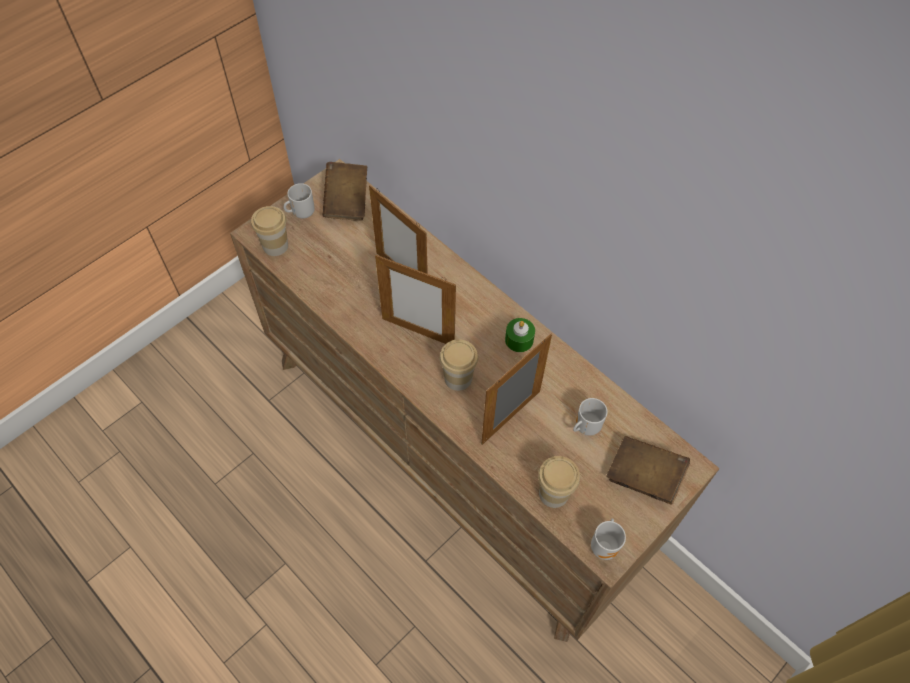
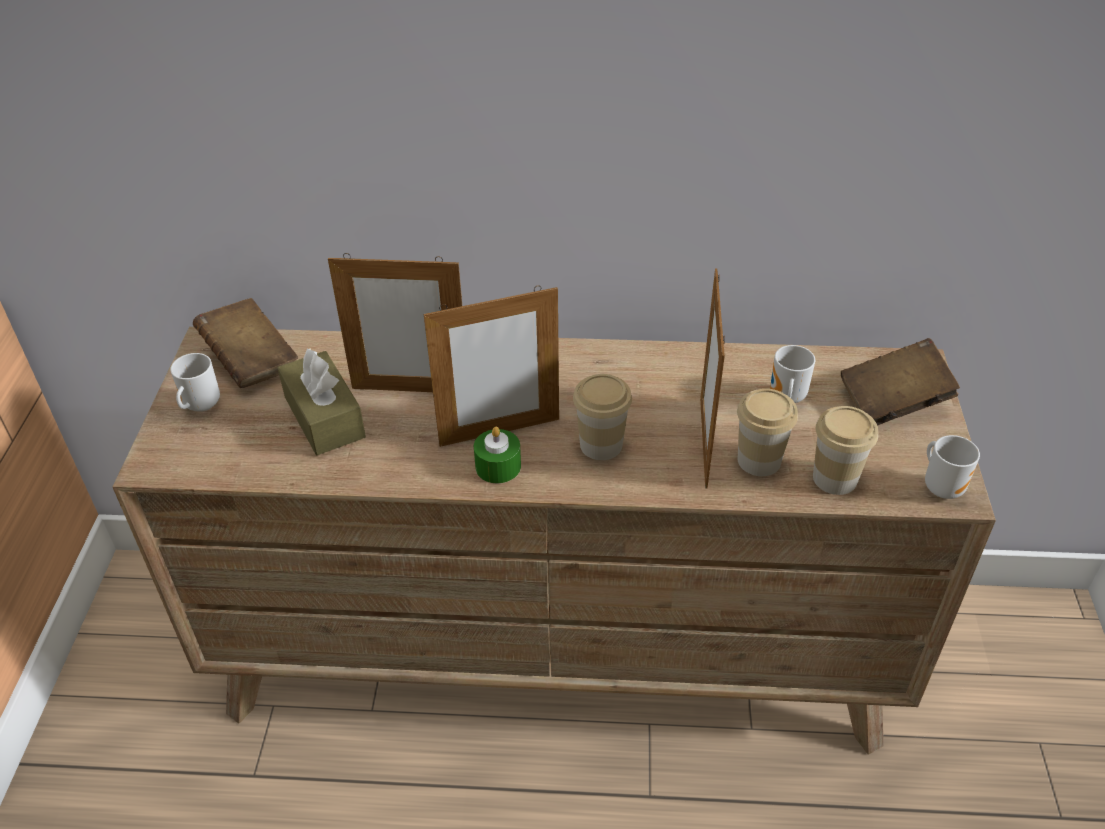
camera: 40 degrees left, 15 degrees down
cup [251,206,288,256] -> cup moved to [737,389,798,476]
green candle [505,318,535,352] -> green candle moved to [474,427,521,483]
none -> brown tissue box [278,349,366,455]

